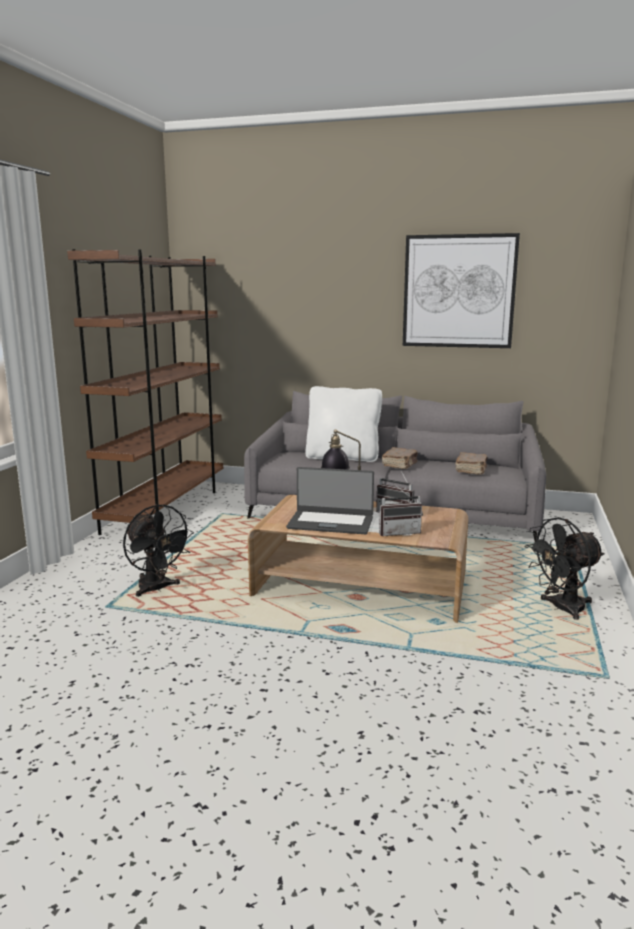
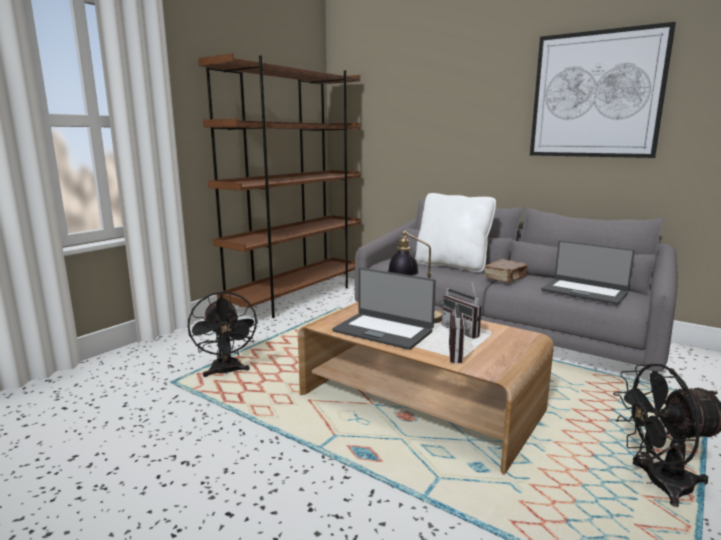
camera: 20 degrees right, 0 degrees up
radio [379,483,423,536] -> radio turned 90 degrees counterclockwise [438,300,465,364]
brown book [455,452,487,475] -> laptop [541,240,635,305]

